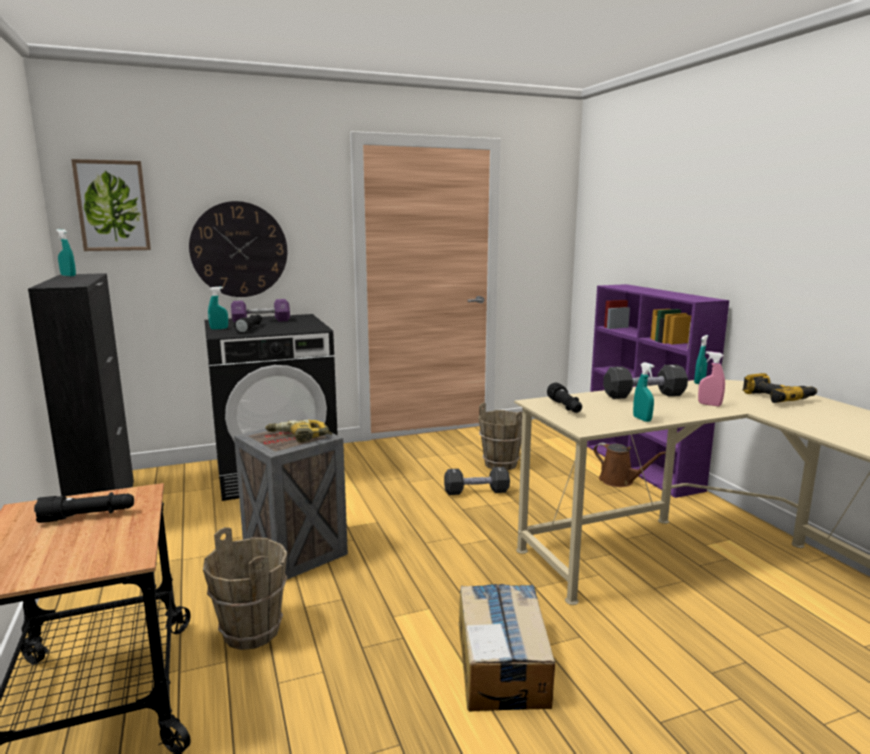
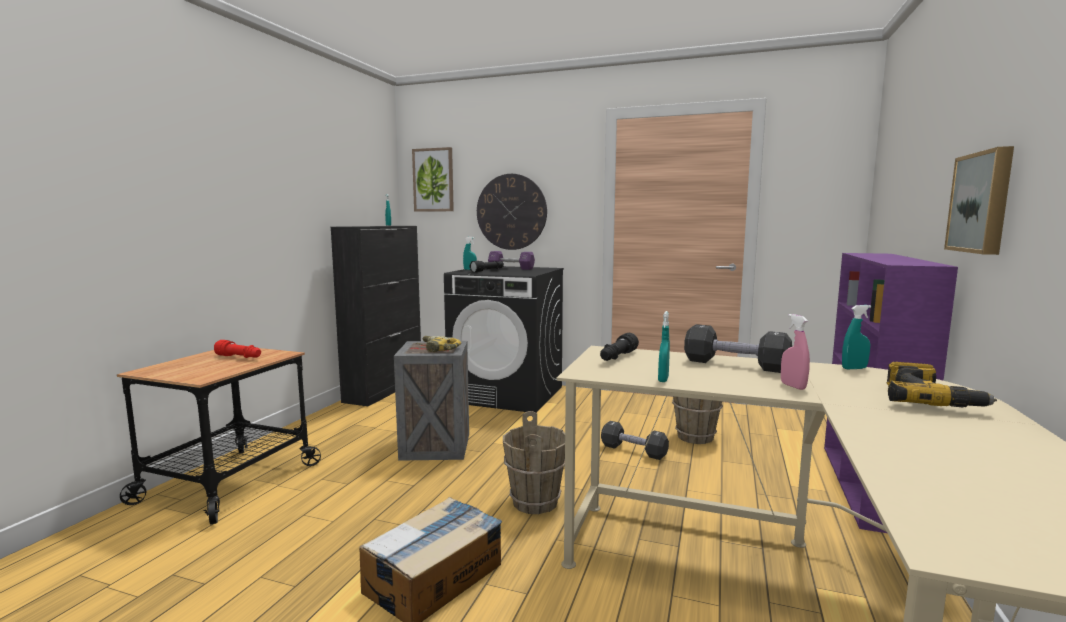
camera: 40 degrees right, 5 degrees down
black flashlight [34,492,134,523] -> red flashlight [214,340,261,358]
brown bucket [203,527,287,650] -> brown bucket moved to [503,411,565,514]
brown watering can [594,443,666,487] -> none
none -> picture [944,146,1014,255]

